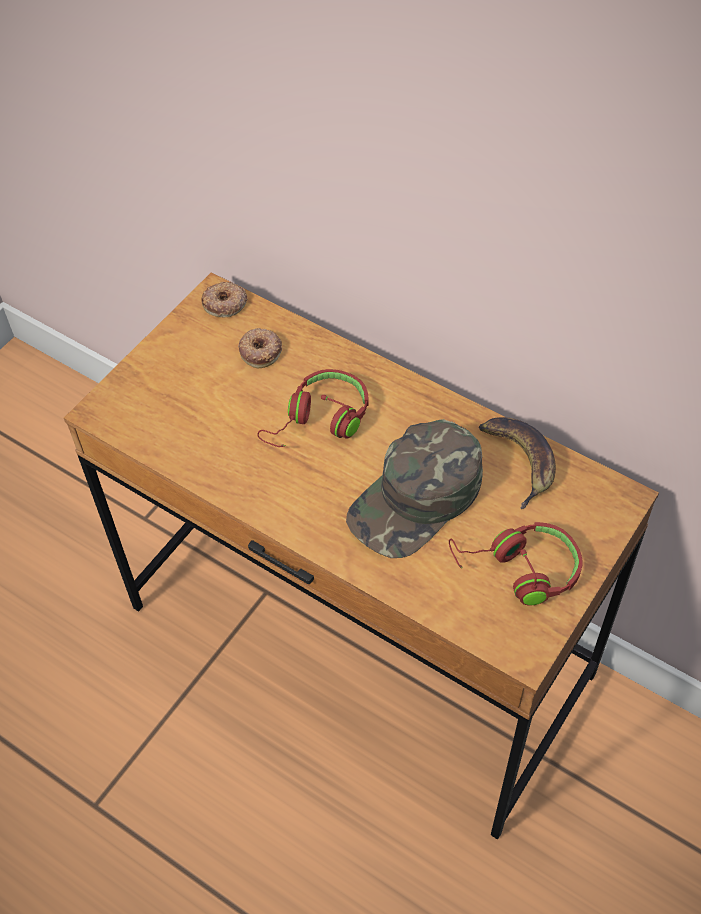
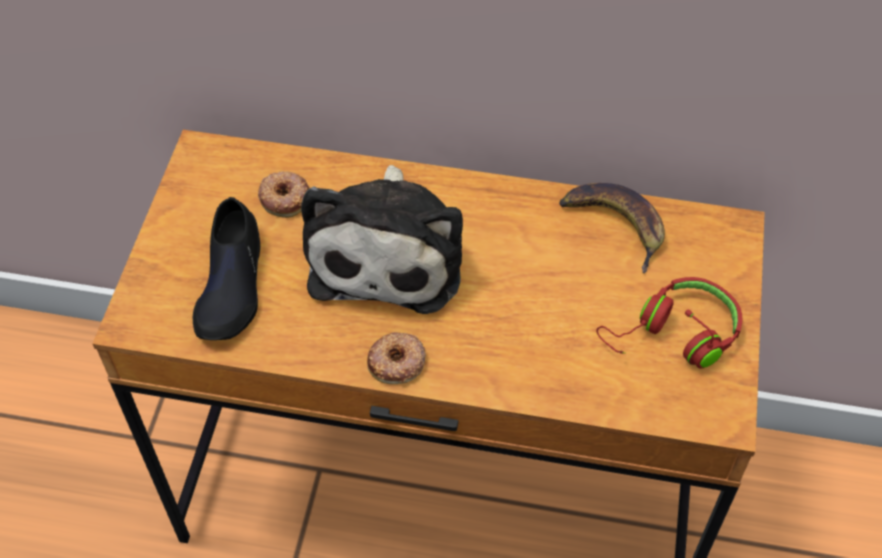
camera: 25 degrees left, 0 degrees up
donut [201,282,247,317] -> donut moved to [367,332,426,384]
red headphones [257,369,369,447] -> plush toy [301,165,463,314]
green cap [346,419,483,558] -> none
none -> black shoe [193,197,260,340]

